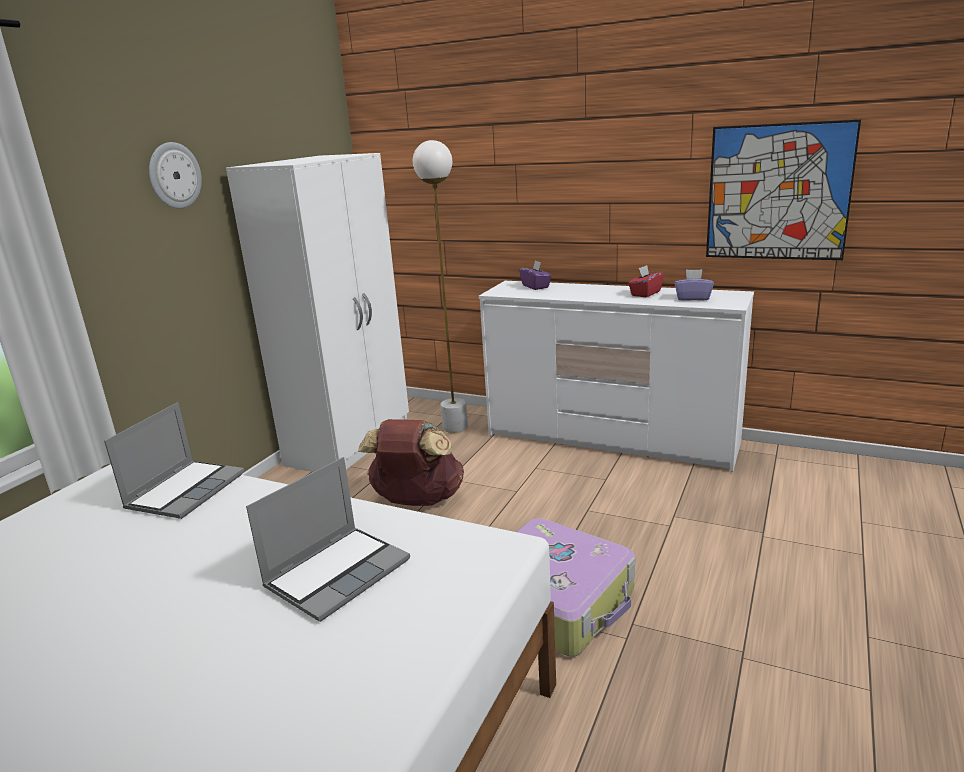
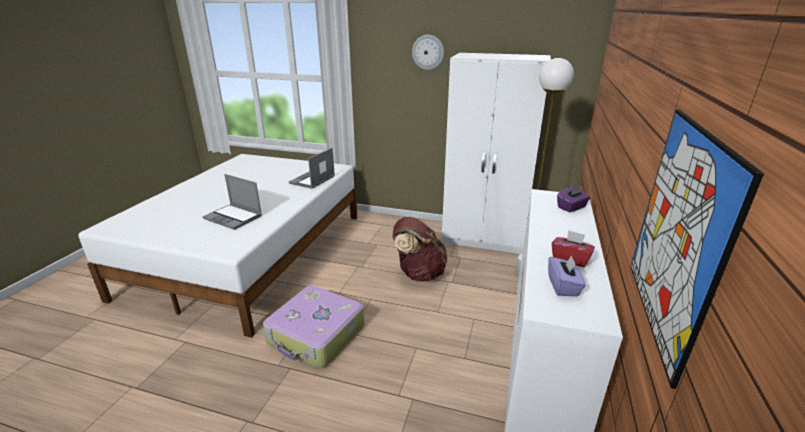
camera: 80 degrees right, 5 degrees up
laptop [104,402,244,519] -> laptop turned 105 degrees clockwise [289,148,335,189]

